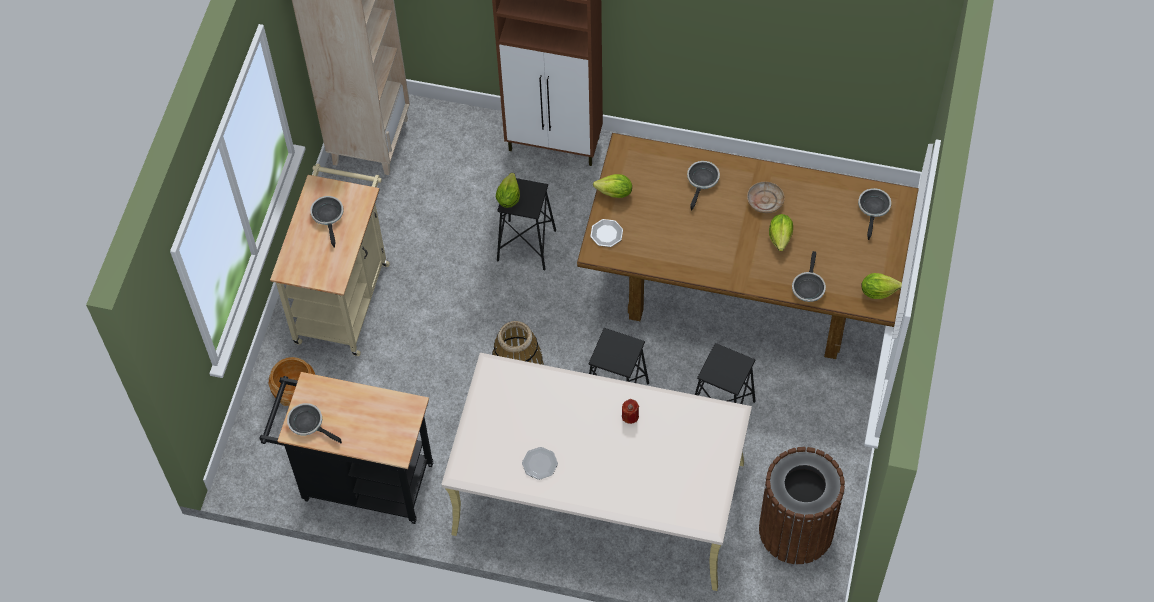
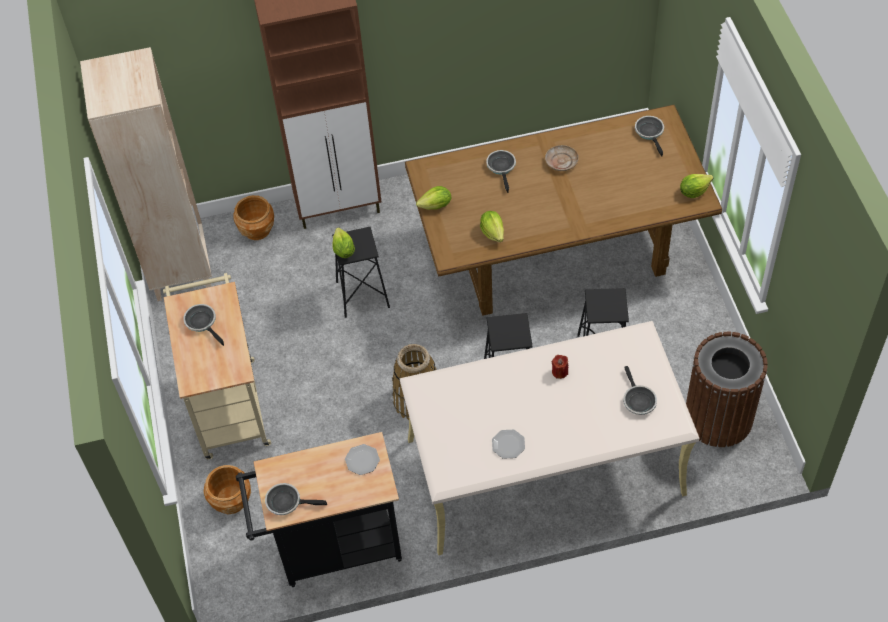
camera: 25 degrees left, 5 degrees down
plate [590,219,623,247] -> plate moved to [345,444,380,475]
lettuce [769,214,793,251] -> lettuce moved to [480,211,504,242]
frying pan [792,251,826,302] -> frying pan moved to [623,366,657,415]
none -> brown planter [233,195,274,240]

